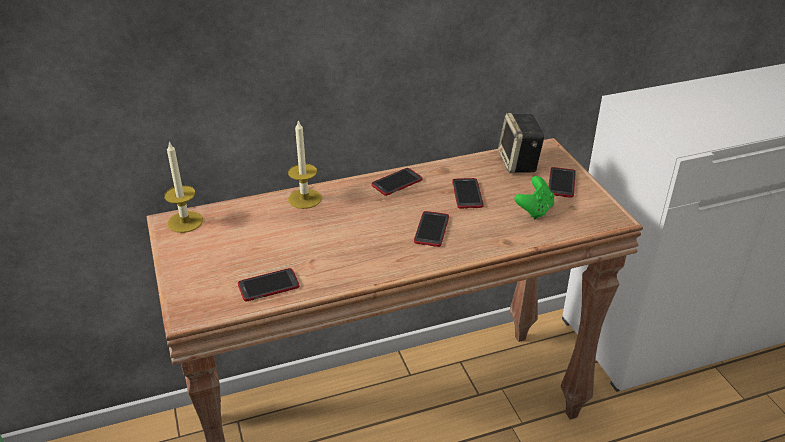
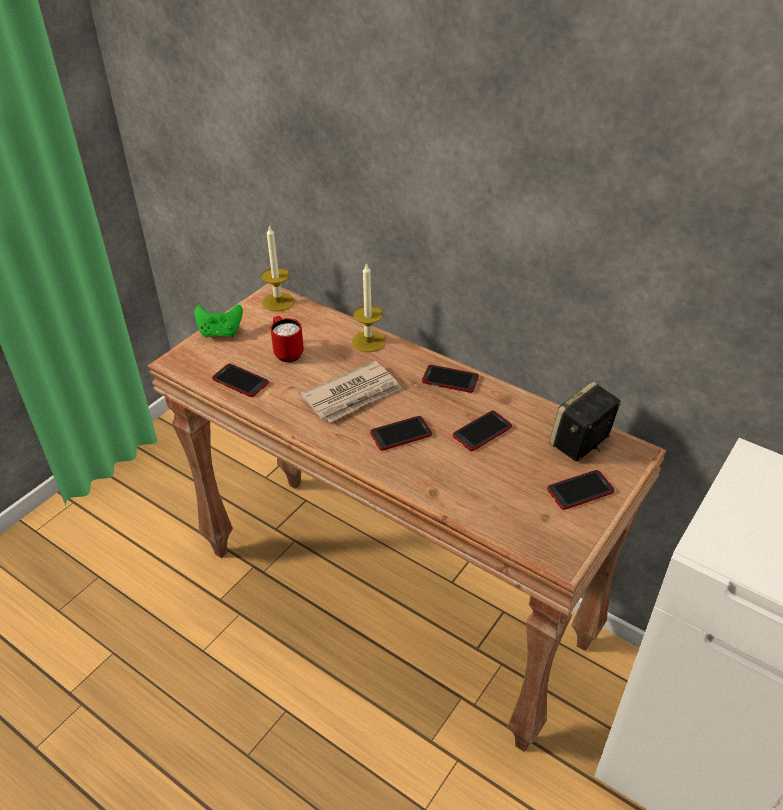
camera: 55 degrees right, 5 degrees up
green game controller [514,176,555,219] -> green game controller moved to [194,305,243,337]
none -> red mug [270,316,304,362]
none -> newspaper [300,361,402,423]

